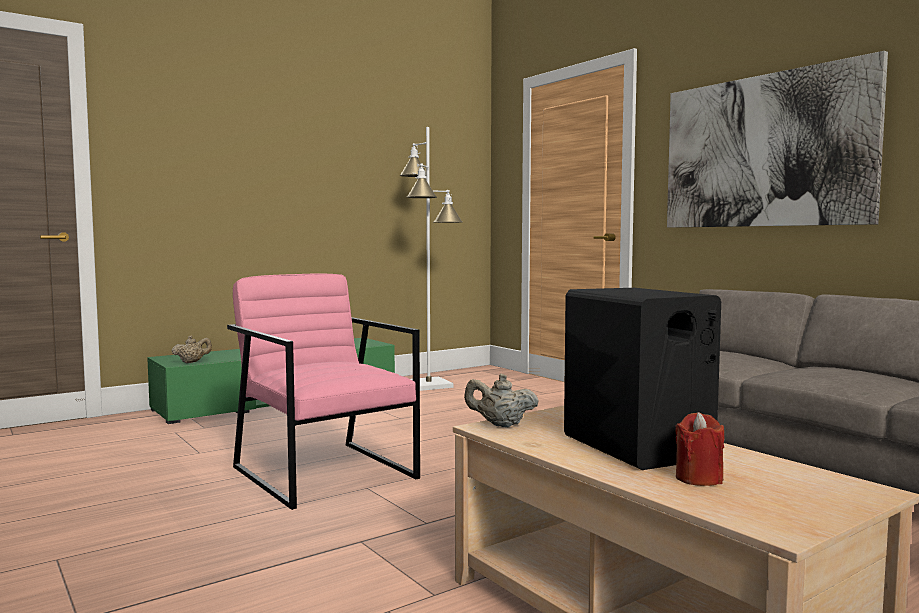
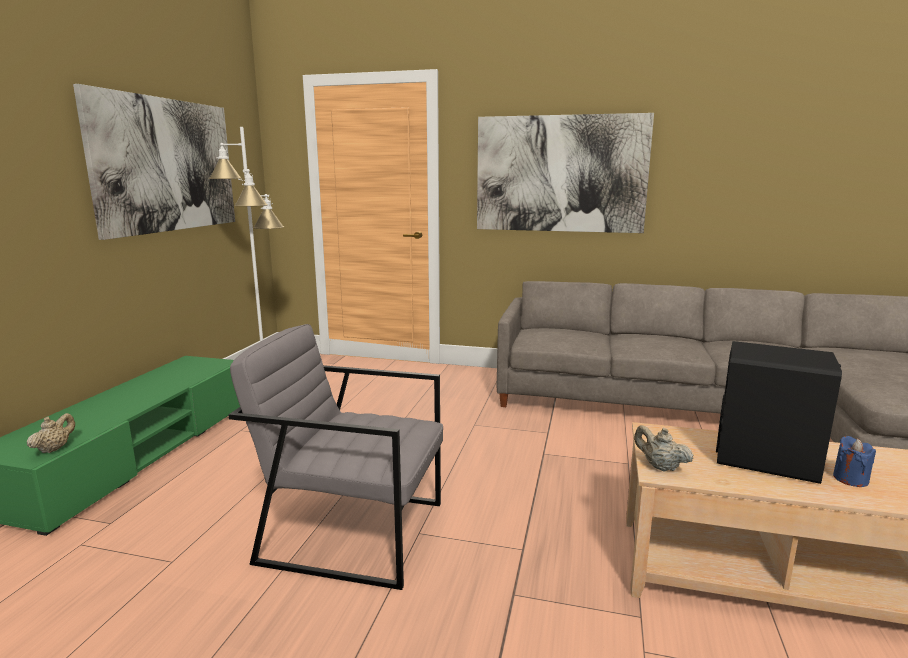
camera: 40 degrees left, 10 degrees up
pink armchair [227,274,420,510] -> grey armchair [229,324,443,590]
beige teapot [464,374,539,427] -> beige teapot turned 75 degrees clockwise [634,425,693,471]
red candle [675,412,724,486] -> blue candle [833,436,876,487]
none -> picture [73,84,235,240]

